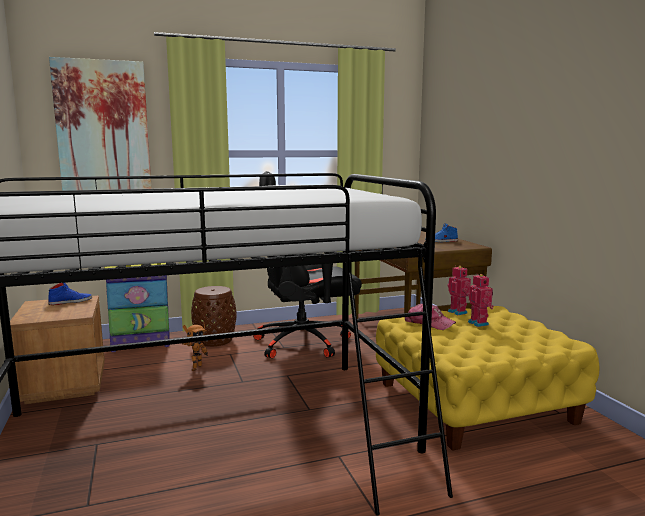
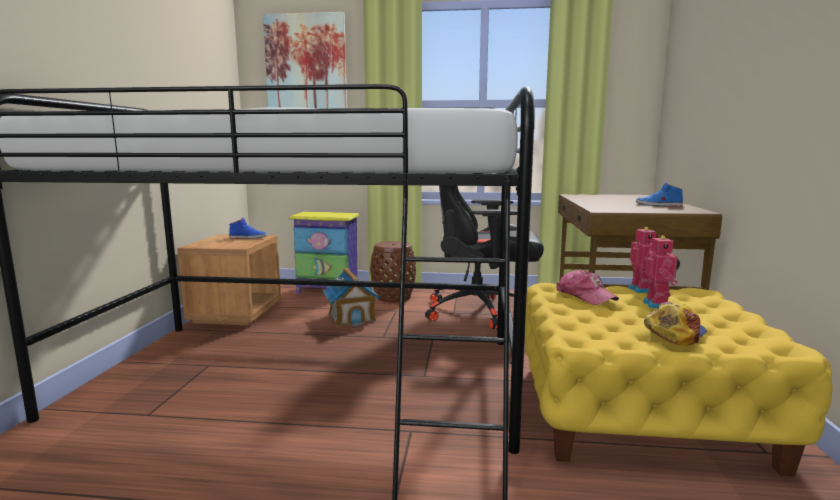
camera: 25 degrees right, 0 degrees up
toy robot [182,323,208,371] -> toy house [323,268,381,327]
none -> cap [644,302,707,346]

